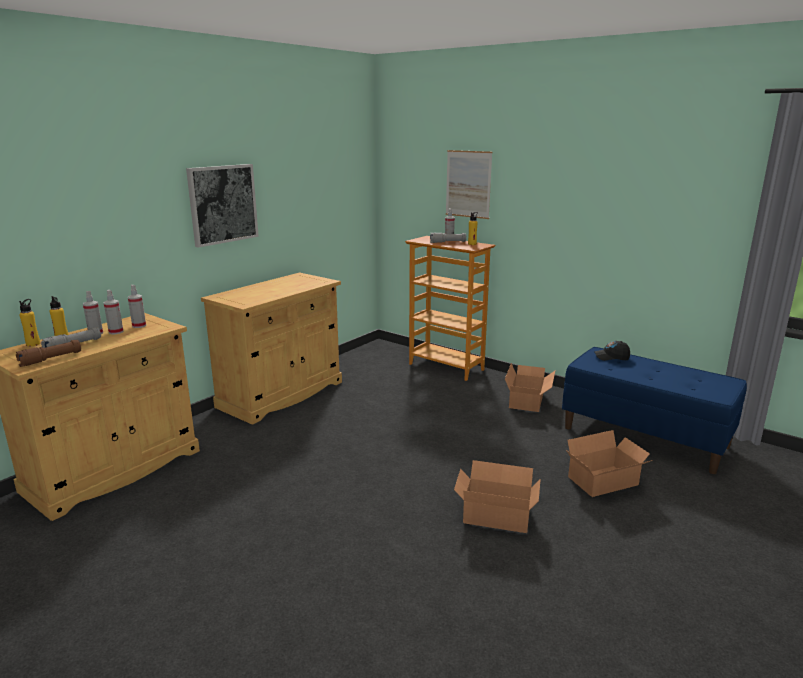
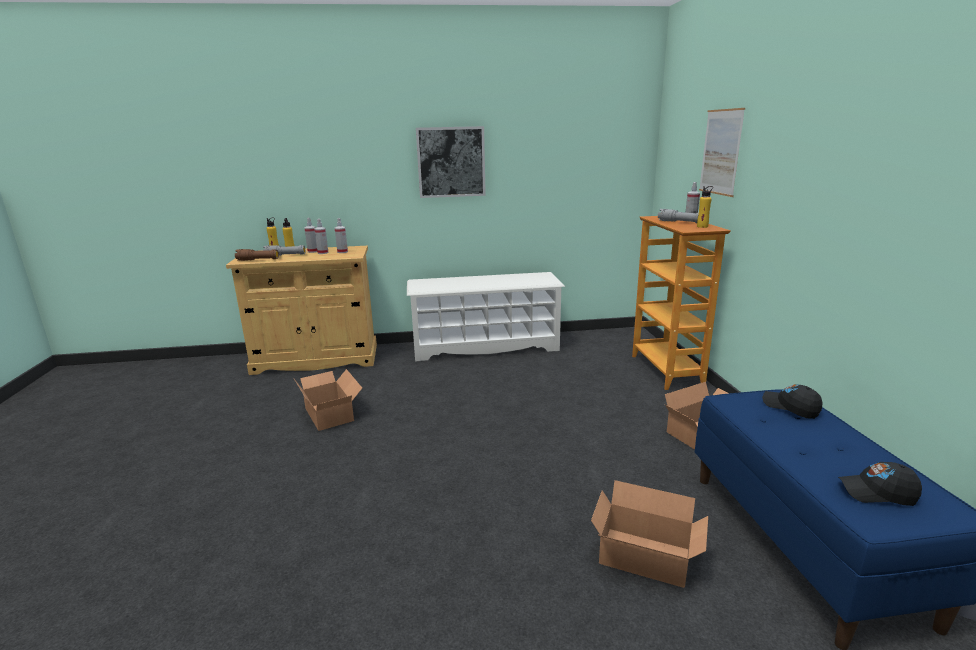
camera: 45 degrees right, 0 degrees up
beige cabinet [201,272,342,425] -> white shoe rack [407,272,565,362]
cardboard box [454,460,541,533] -> cardboard box moved to [294,369,362,431]
none -> black cap [838,462,922,506]

